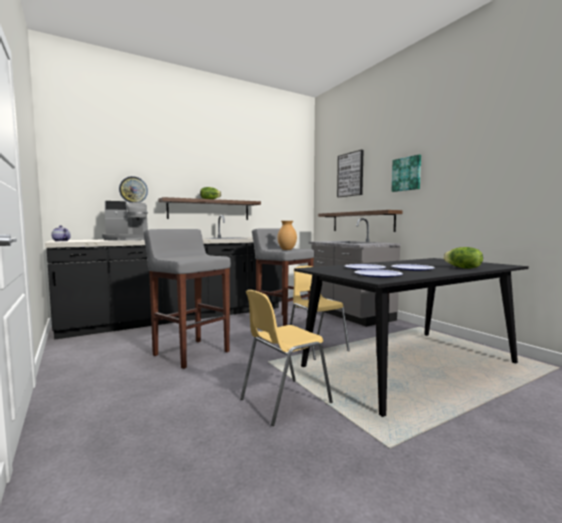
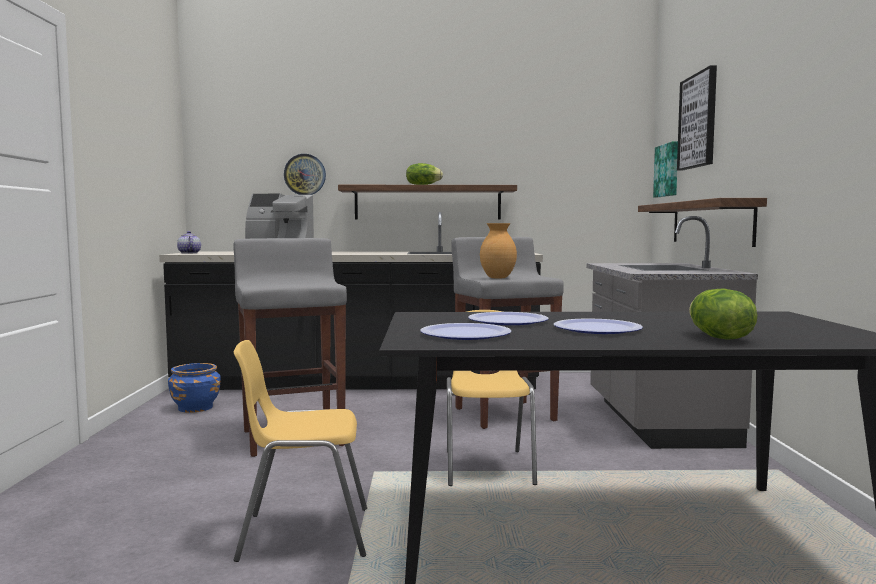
camera: 30 degrees right, 0 degrees up
picture [392,155,421,192] -> picture moved to [653,141,678,197]
none -> blue planter [168,363,220,413]

